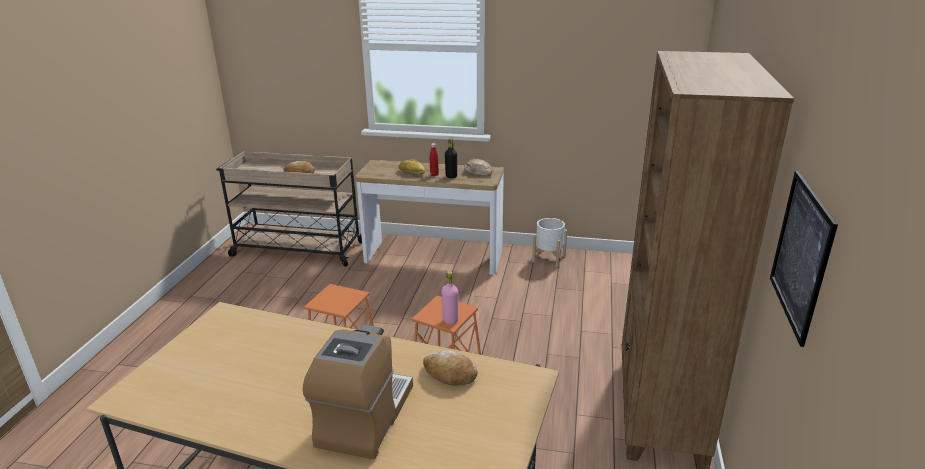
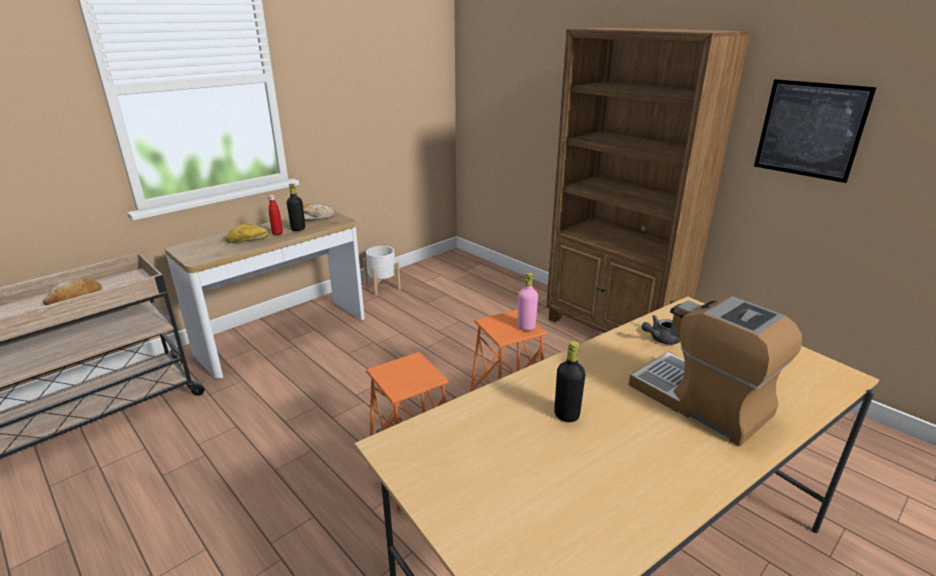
camera: 55 degrees left, 0 degrees up
bread [423,350,478,386] -> grey teapot [641,315,680,345]
none -> black bottle [554,341,585,422]

